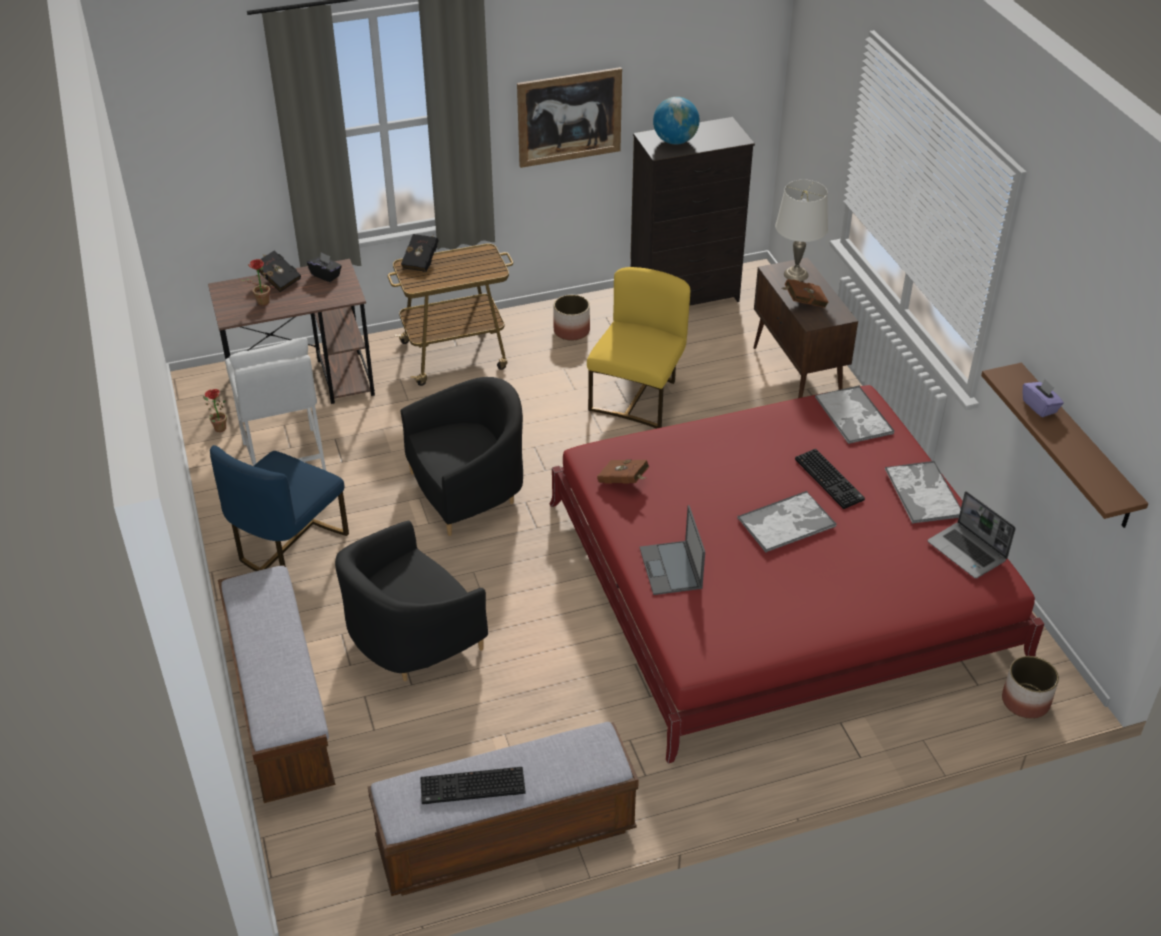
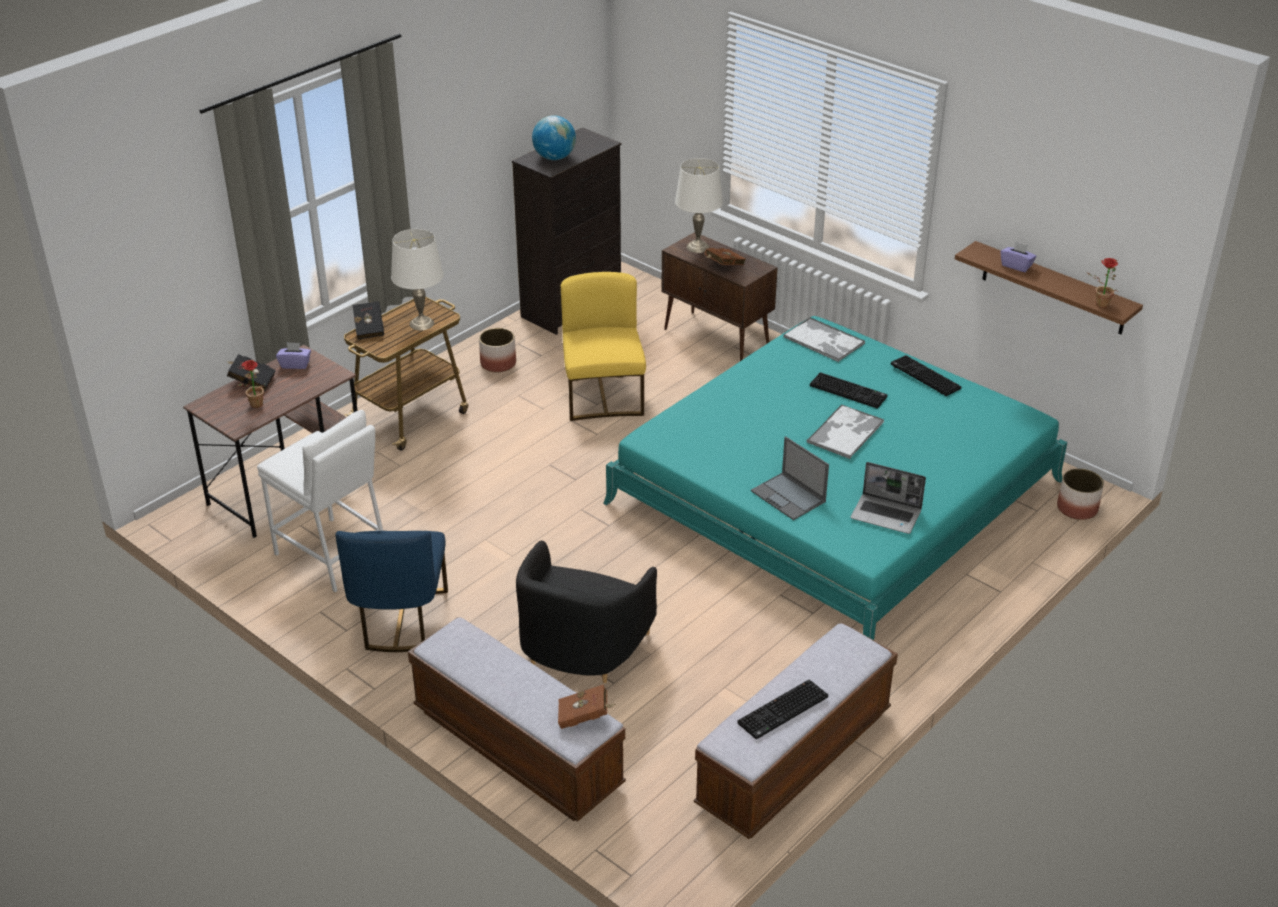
camera: 30 degrees left, 5 degrees down
potted plant [203,389,227,432] -> potted plant moved to [1086,258,1119,308]
black tissue box [307,252,342,282] -> purple tissue box [276,342,311,369]
black armchair [401,377,523,536] -> none
picture [517,67,622,168] -> none
red bed [550,385,1044,764] -> turquoise bed [603,316,1067,640]
brown book [597,460,649,484] -> brown book moved to [558,684,616,729]
tray [885,461,961,524] -> keyboard [891,355,962,396]
laptop [927,491,1016,578] -> laptop moved to [851,462,926,534]
none -> white table lamp [391,229,444,330]

